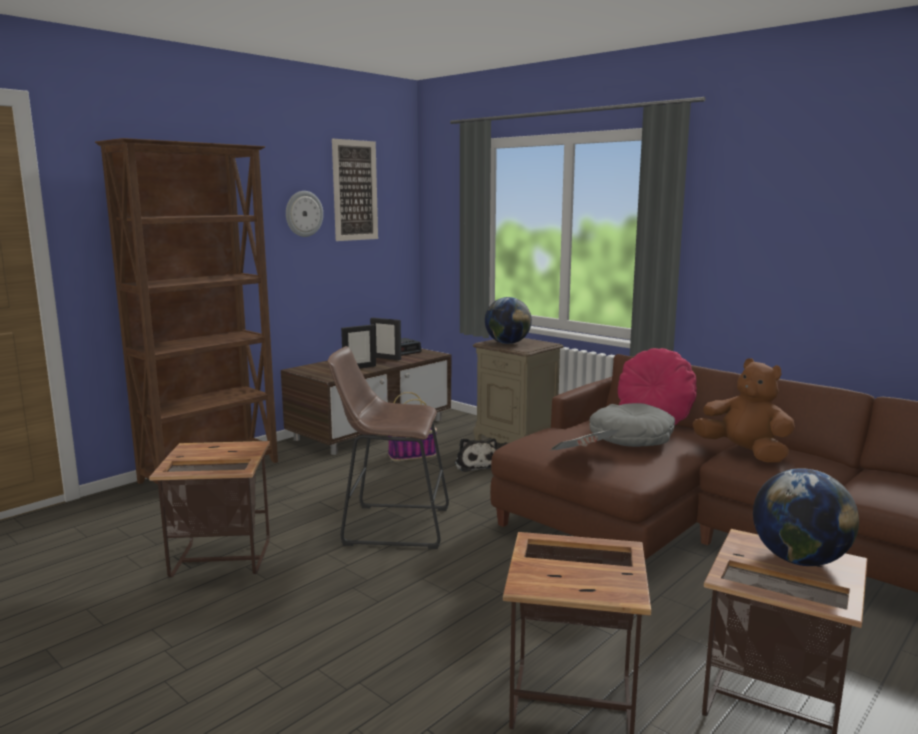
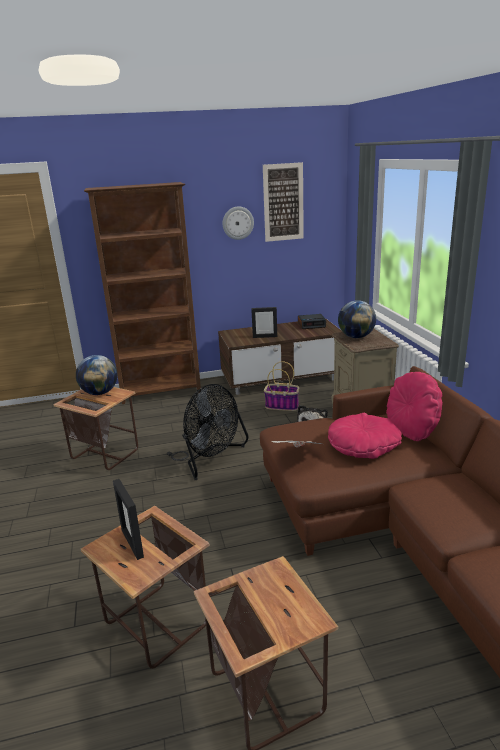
camera: 35 degrees right, 10 degrees up
brown stool [327,346,449,549] -> black fan [167,384,248,480]
picture frame [370,318,401,360] -> picture frame moved to [113,479,144,560]
grey pillow [589,403,675,447] -> pink pillow [328,413,402,459]
brown plush toy [692,358,795,463] -> none
globe [753,468,859,566] -> globe moved to [76,355,118,395]

